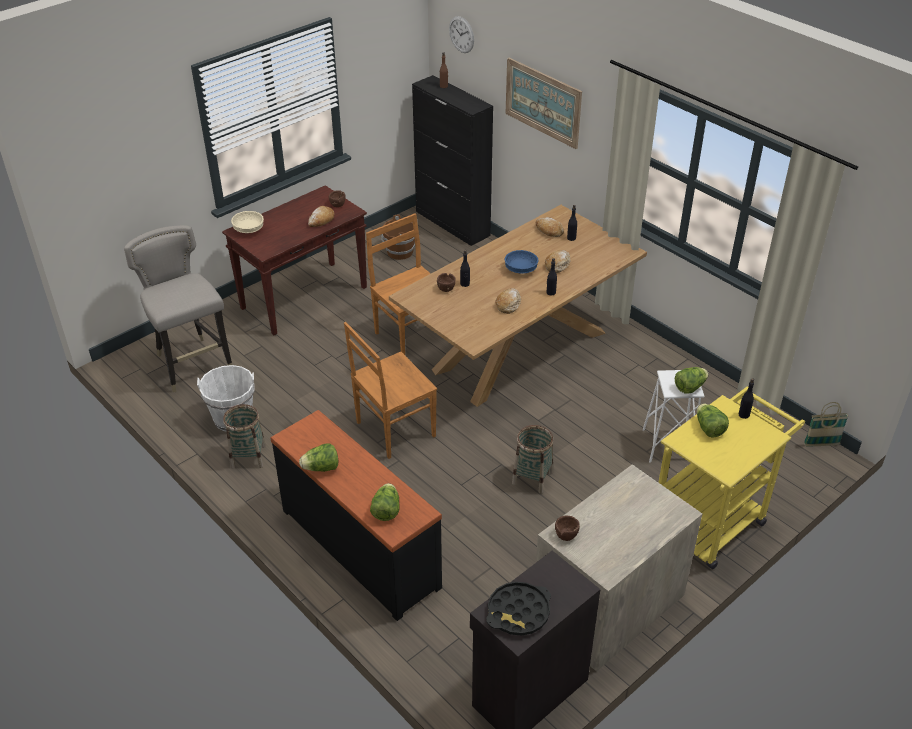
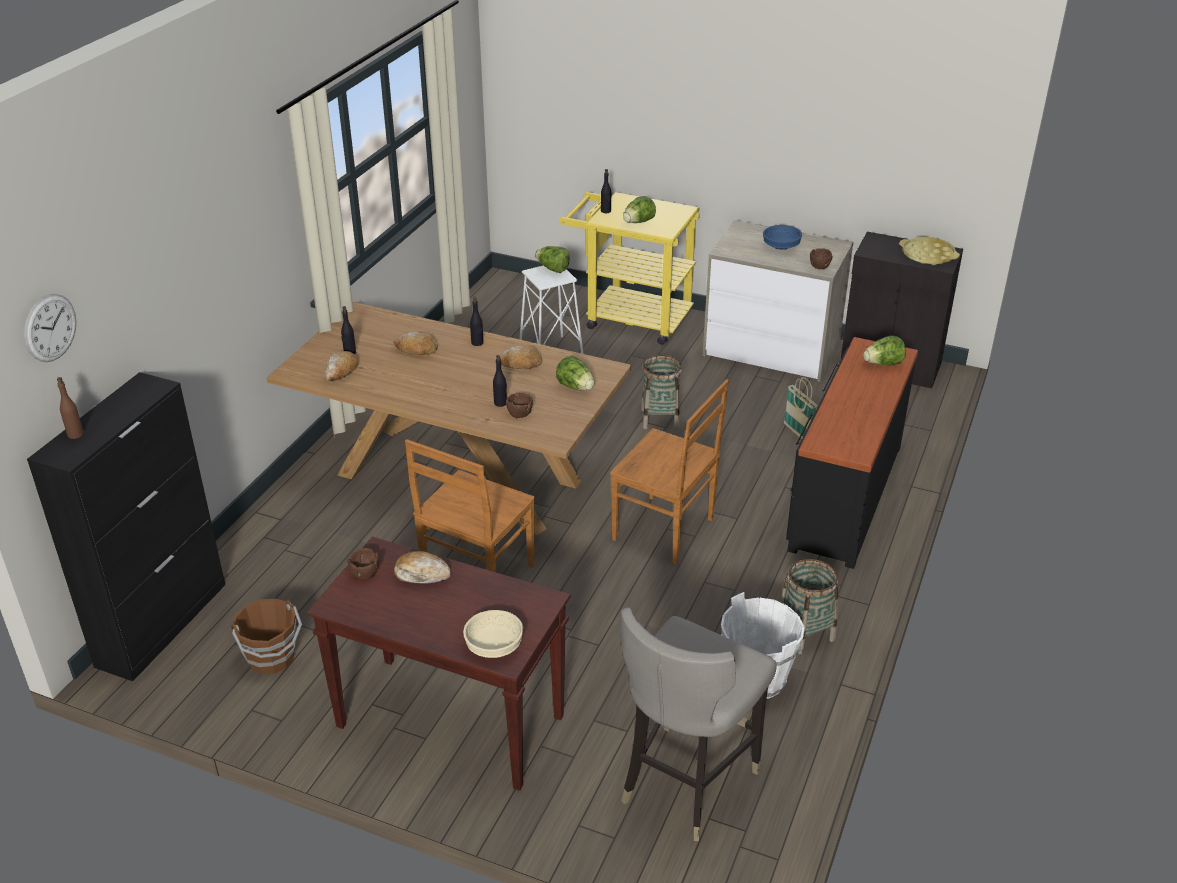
camera: 115 degrees left, 5 degrees down
lettuce [299,443,338,472] -> lettuce moved to [556,356,594,390]
black tray [486,582,551,636] -> yellow tray [899,237,960,265]
picture [505,58,582,149] -> none
blue bowl [505,250,538,273] -> blue bowl moved to [763,225,802,250]
basket [804,402,849,446] -> basket moved to [784,377,817,439]

